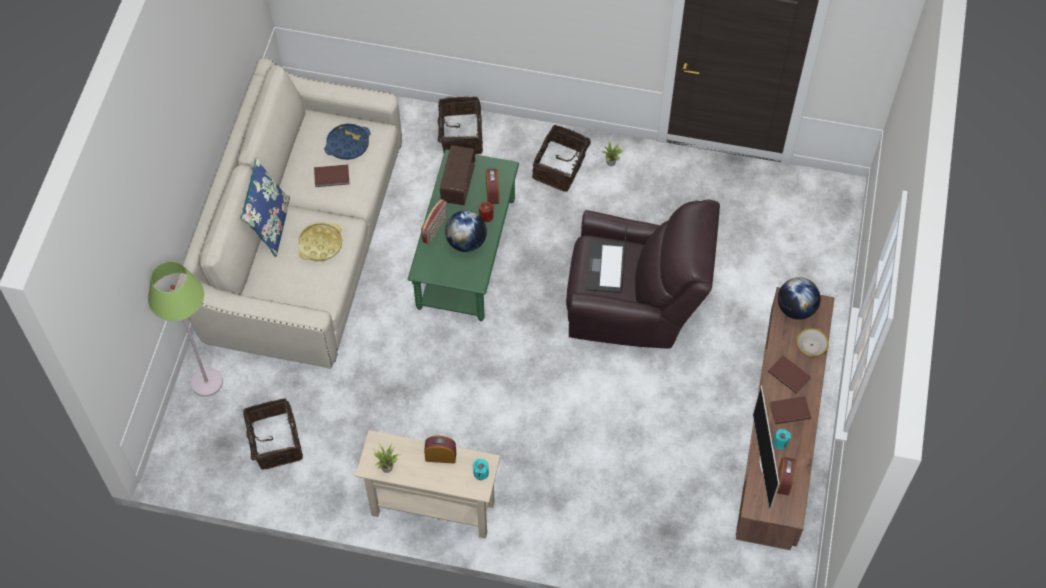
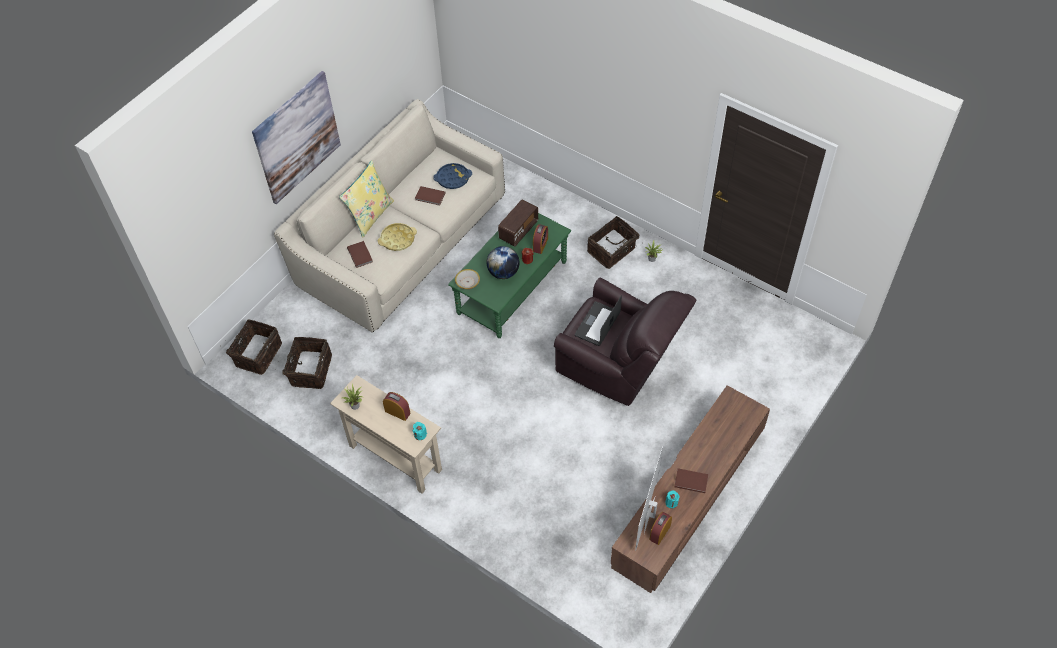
camera: 25 degrees right, 5 degrees down
green floor lamp [148,261,223,397] -> none
blue pillow [241,158,290,257] -> yellow pillow [339,160,394,238]
radio [421,199,448,244] -> none
basket [429,97,483,155] -> basket moved to [225,319,282,375]
brown book [768,356,811,394] -> brown book moved to [347,241,373,268]
globe [778,277,820,320] -> none
bowl [796,328,829,357] -> bowl moved to [455,269,480,289]
none -> picture [252,71,341,204]

